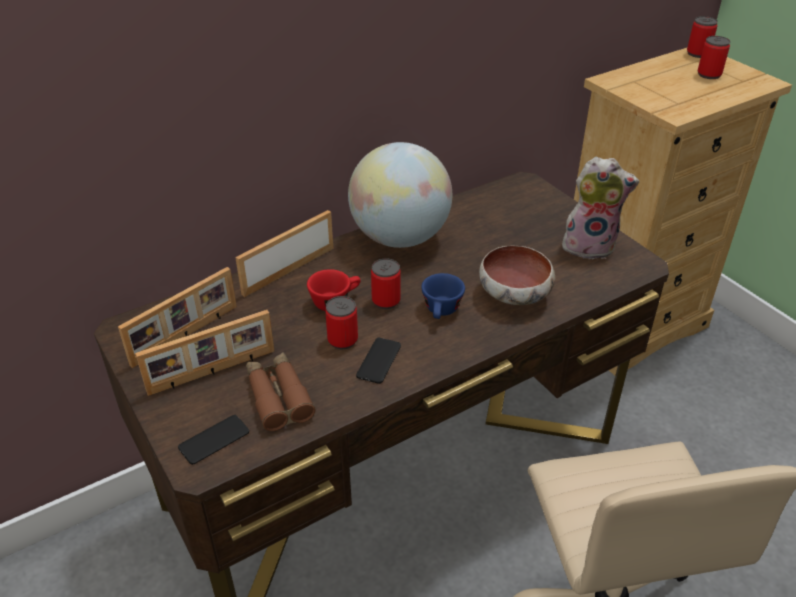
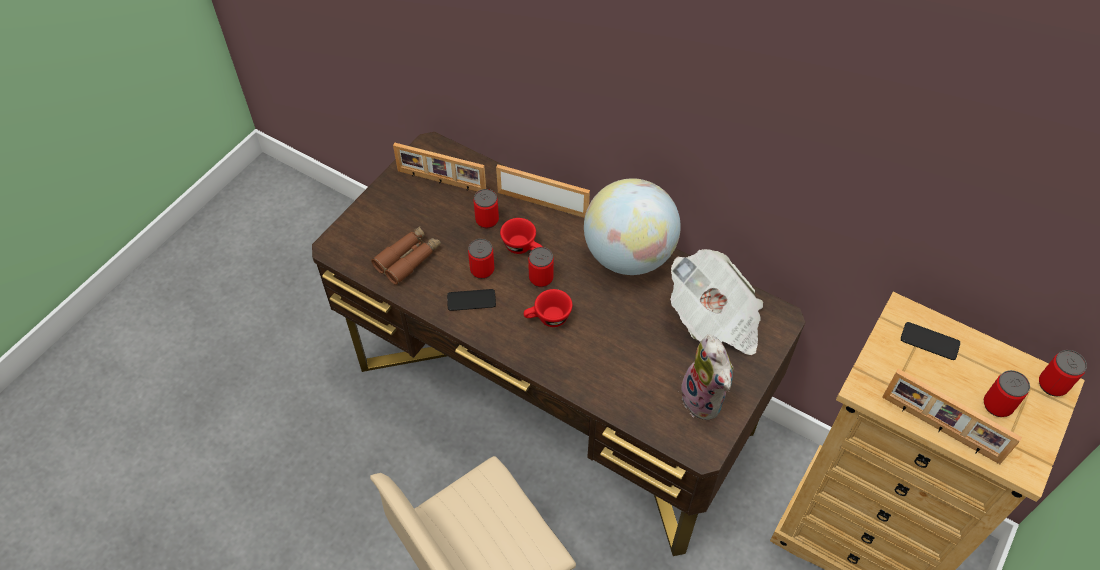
camera: 65 degrees right, 15 degrees up
picture frame [135,310,274,396] -> picture frame moved to [882,369,1022,464]
phone [178,415,249,465] -> phone moved to [901,322,960,360]
blue cup [421,273,465,319] -> red cup [524,289,572,327]
bowl [479,245,555,305] -> none
none -> can [474,189,499,228]
none -> newspaper [670,249,763,355]

